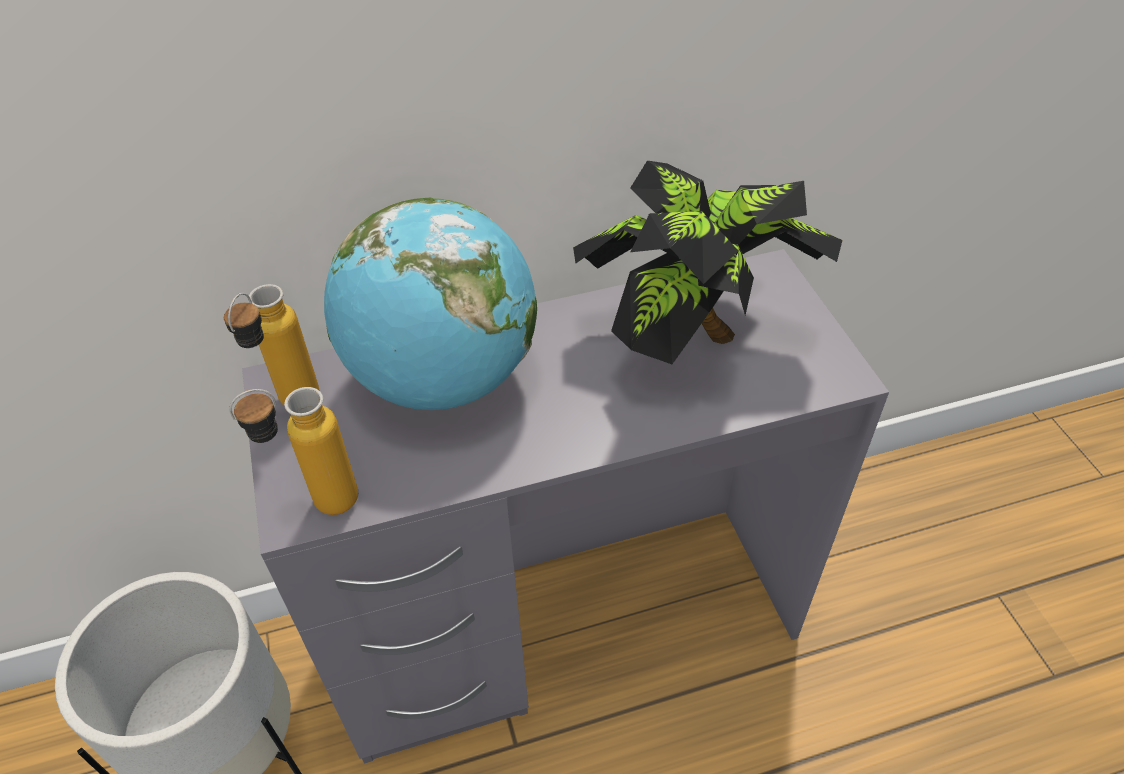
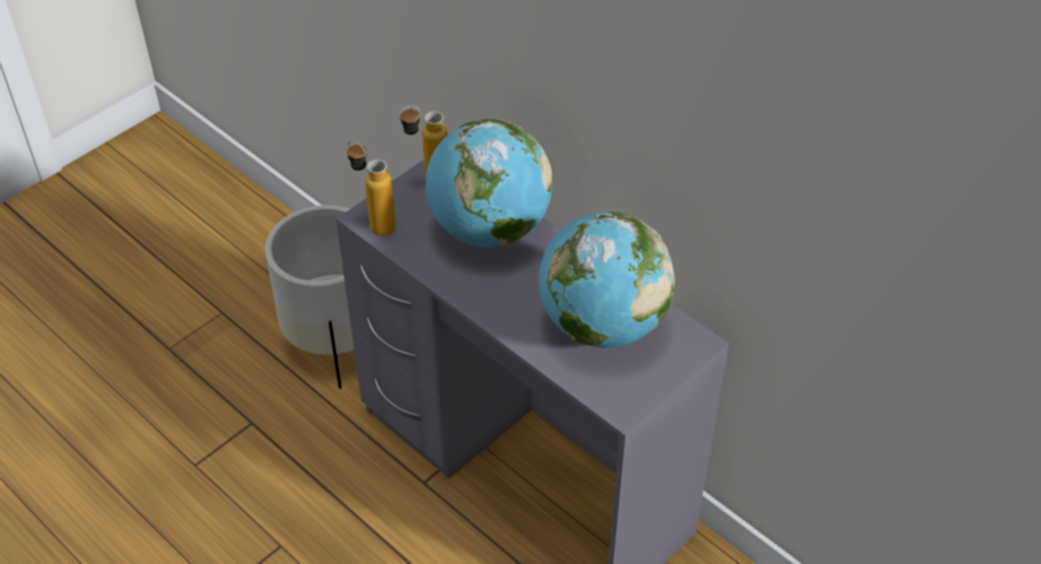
camera: 60 degrees right, 0 degrees up
potted plant [573,161,842,364] -> globe [539,212,675,348]

